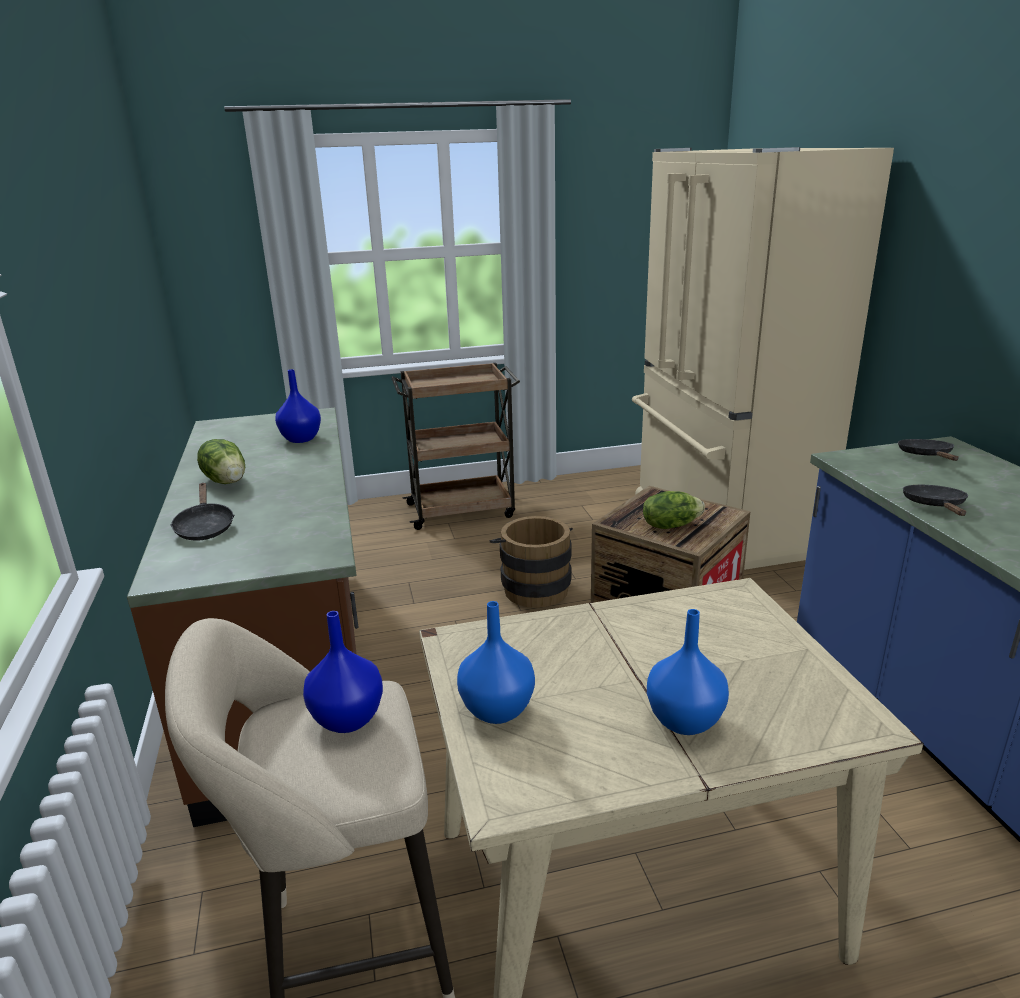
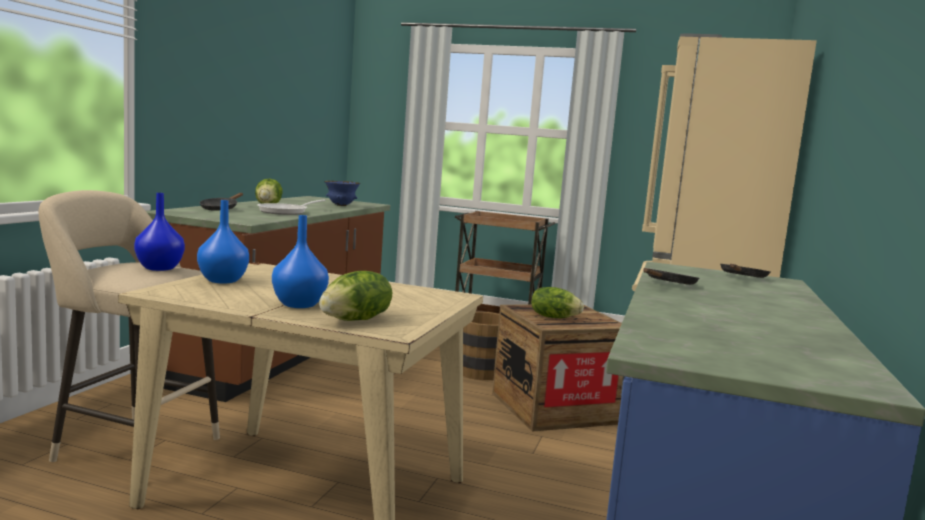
camera: 30 degrees right, 15 degrees down
blue vase [275,369,321,443] -> blue bowl [324,181,360,206]
none -> frying pan [257,199,326,215]
none -> lettuce [319,271,392,321]

